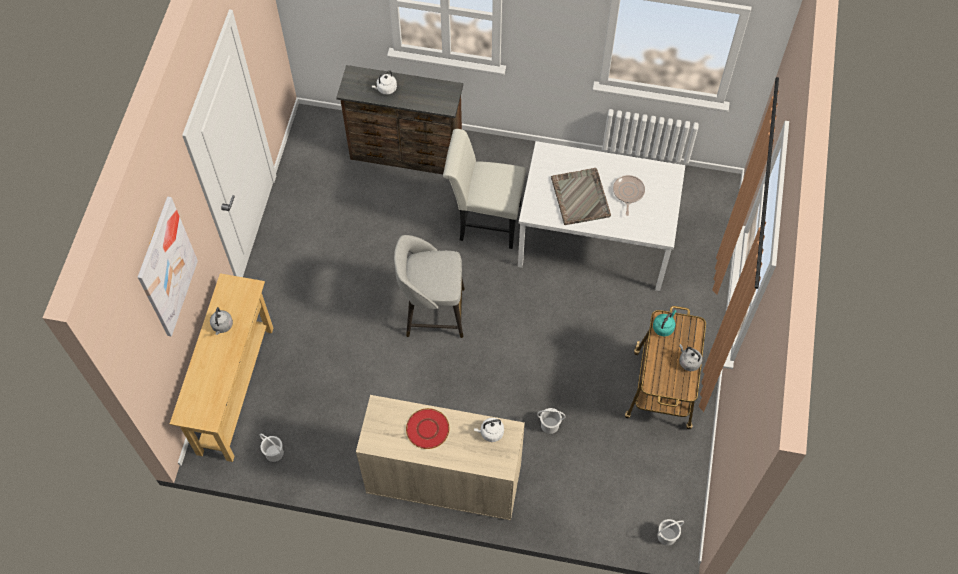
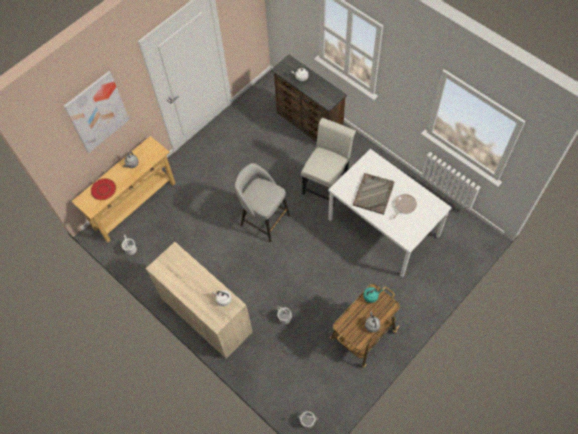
camera: 35 degrees right, 0 degrees up
red plate [406,408,449,449] -> red plate moved to [91,178,116,200]
white chair [443,129,526,249] -> white chair turned 75 degrees clockwise [301,118,356,207]

